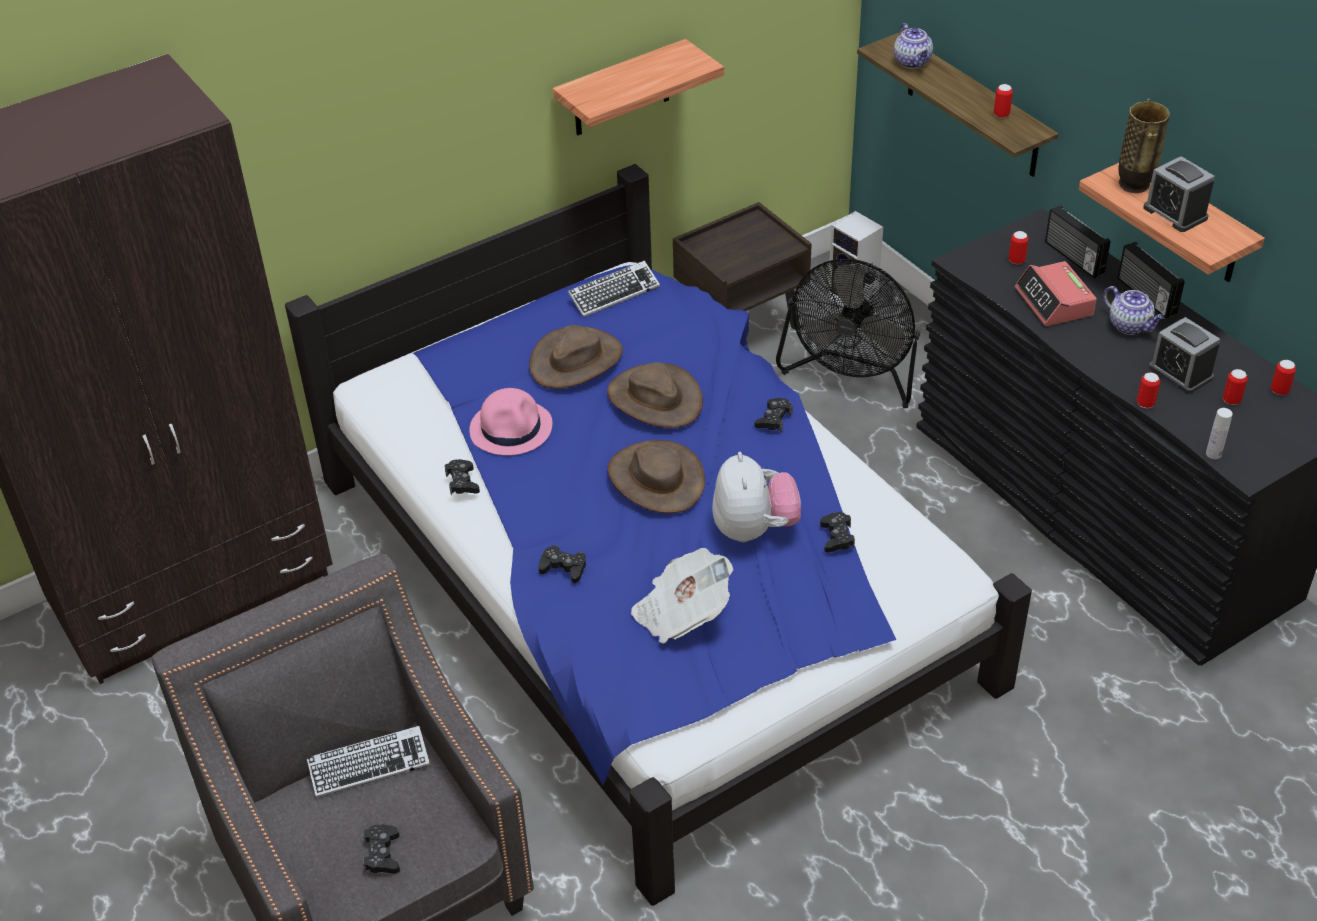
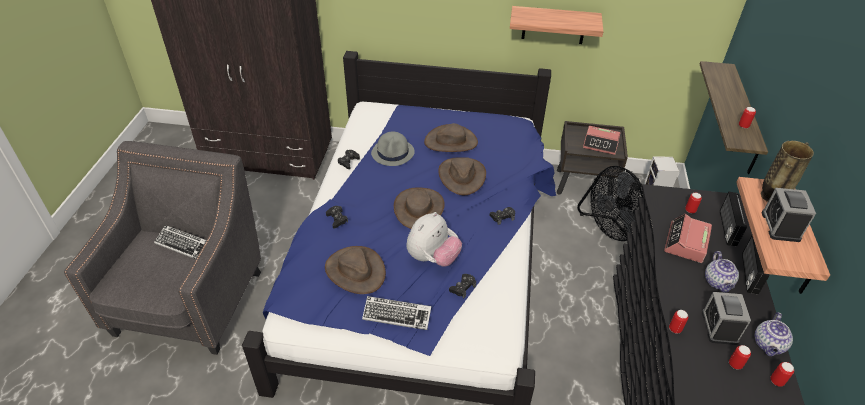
camera: 40 degrees right, 0 degrees up
black game controller [363,824,400,874] -> none
pink hat [469,388,552,456] -> grey hat [371,132,415,166]
keyboard [568,260,660,318] -> keyboard moved to [362,296,431,330]
newspaper [631,548,734,644] -> brown hat [325,246,386,294]
teapot [894,23,933,68] -> teapot moved to [754,312,793,356]
white bottle [1206,408,1233,459] -> none
none -> alarm clock [583,126,620,155]

